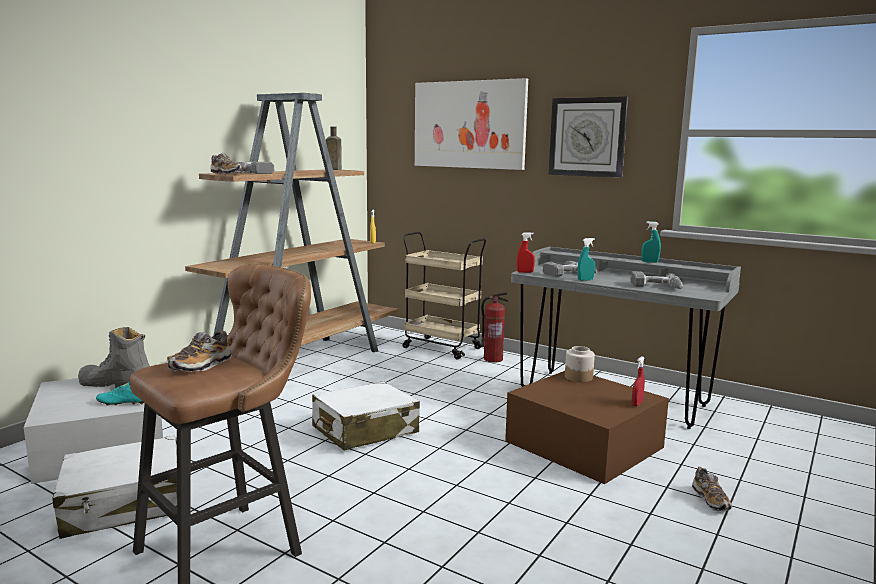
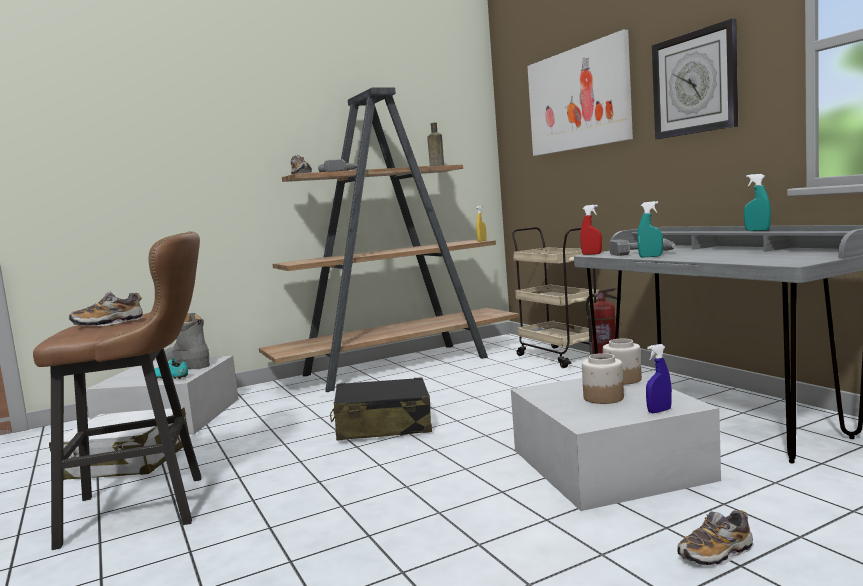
camera: 30 degrees right, 5 degrees down
white suitcase [312,381,420,451] -> black suitcase [330,377,432,440]
brown storage box [505,371,669,484] -> white storage box [511,376,721,511]
power drill [631,271,683,289] -> none
red spray bottle [632,356,645,406] -> blue spray bottle [646,344,672,413]
shoe [692,467,732,512] -> shoe turned 45 degrees clockwise [677,510,754,566]
none -> jar [582,353,624,404]

